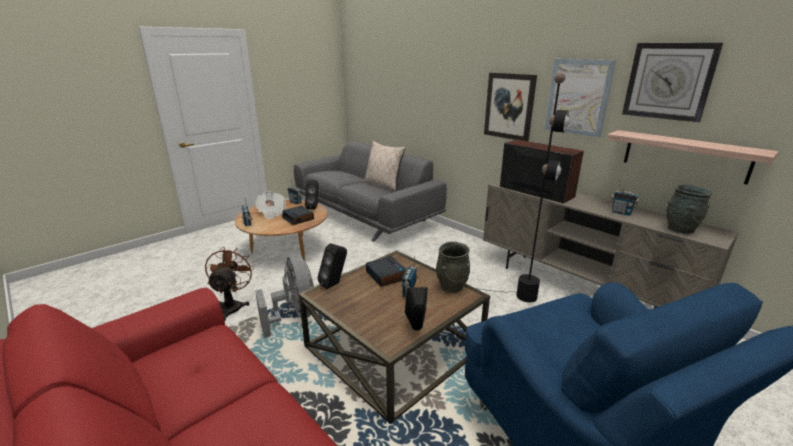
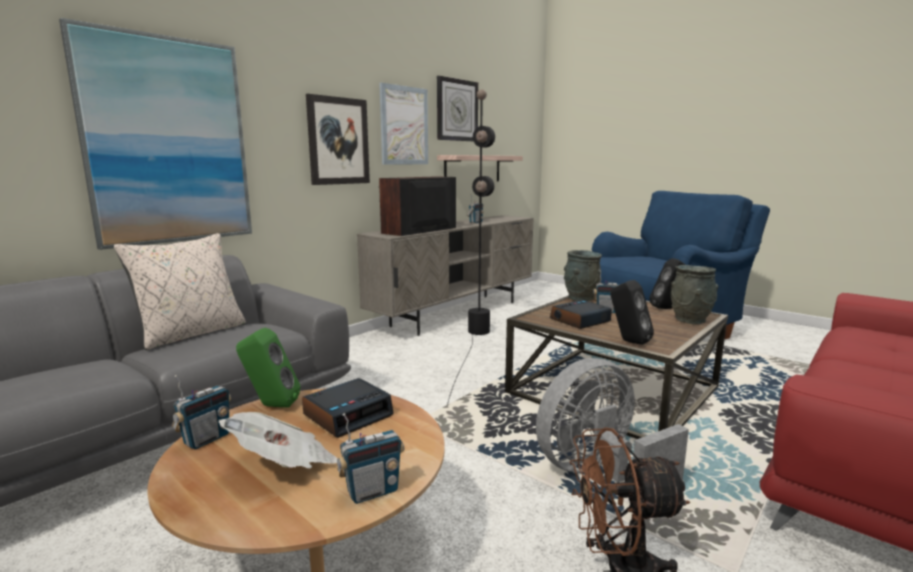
camera: 95 degrees left, 10 degrees down
black speaker [305,180,319,210] -> green speaker [236,328,300,408]
grey vase [666,185,712,234] -> grey vase moved to [671,265,718,324]
none -> picture [59,18,252,250]

